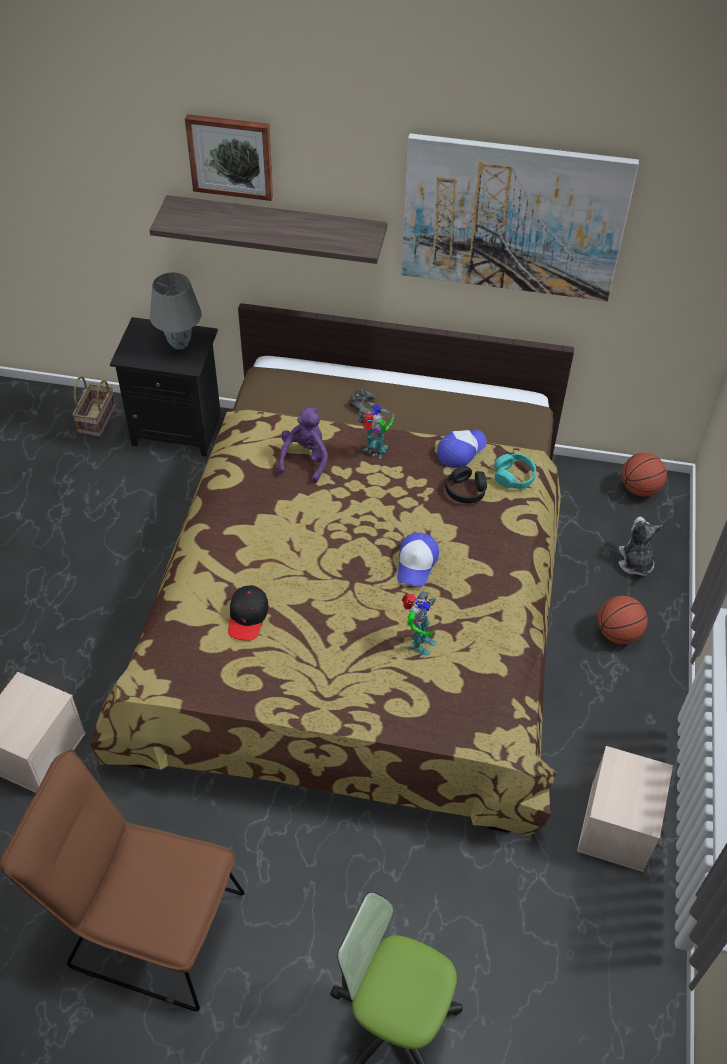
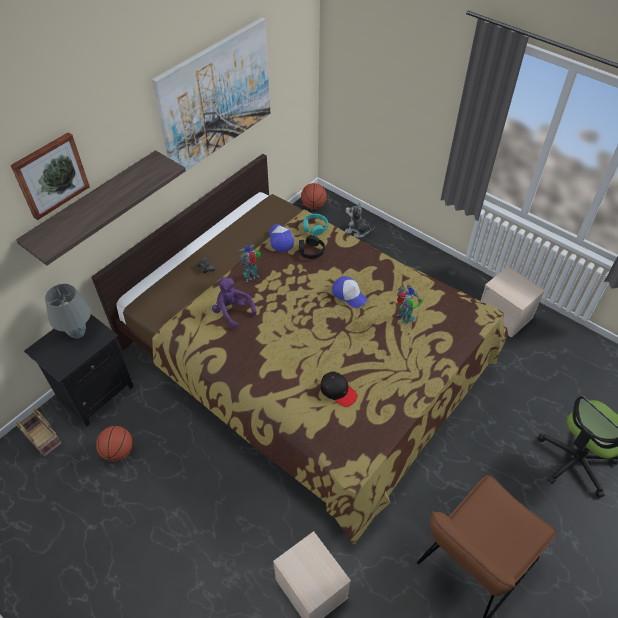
camera: 60 degrees left, 0 degrees up
basketball [598,596,648,645] -> basketball moved to [96,426,133,462]

